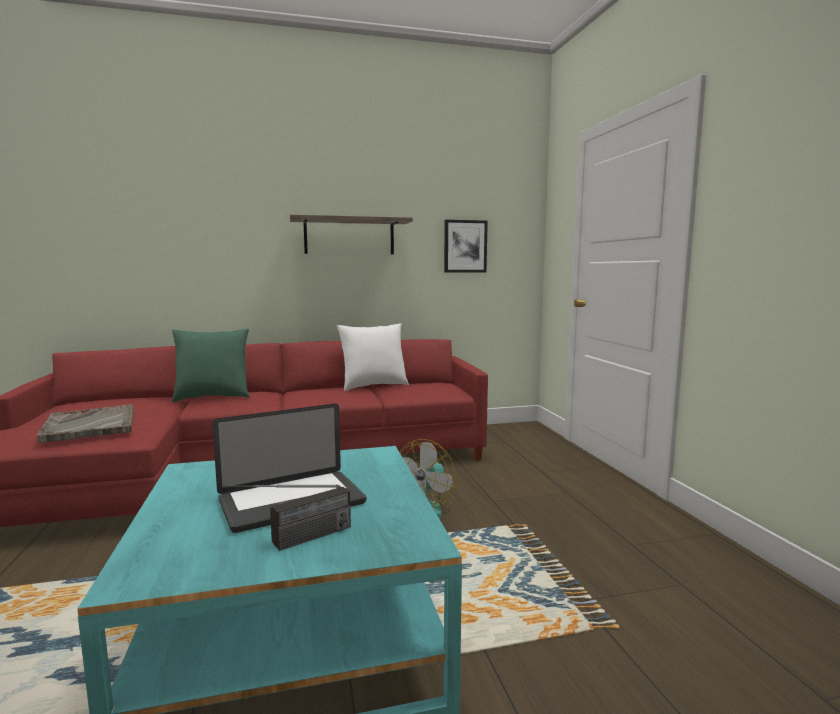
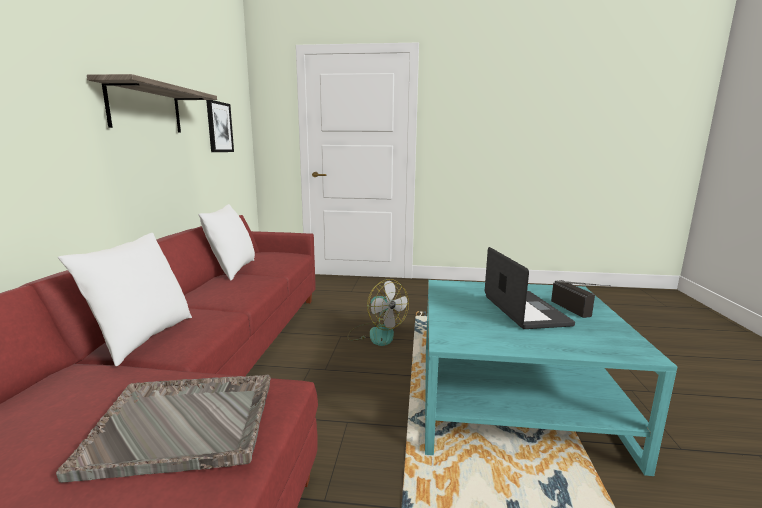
camera: 70 degrees left, 5 degrees up
green pillow [172,329,250,402] -> white pillow [58,233,192,366]

